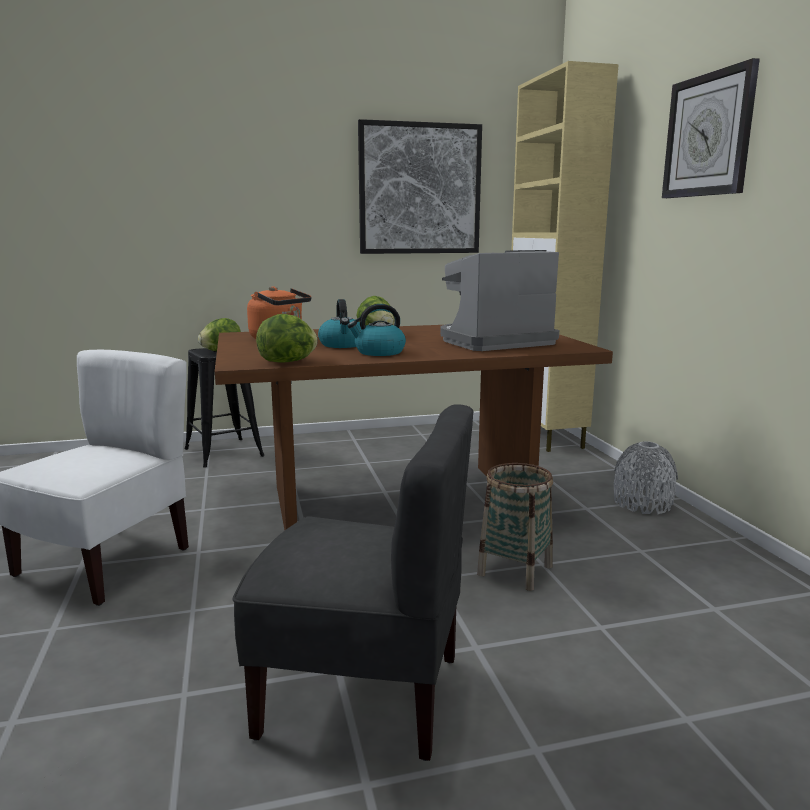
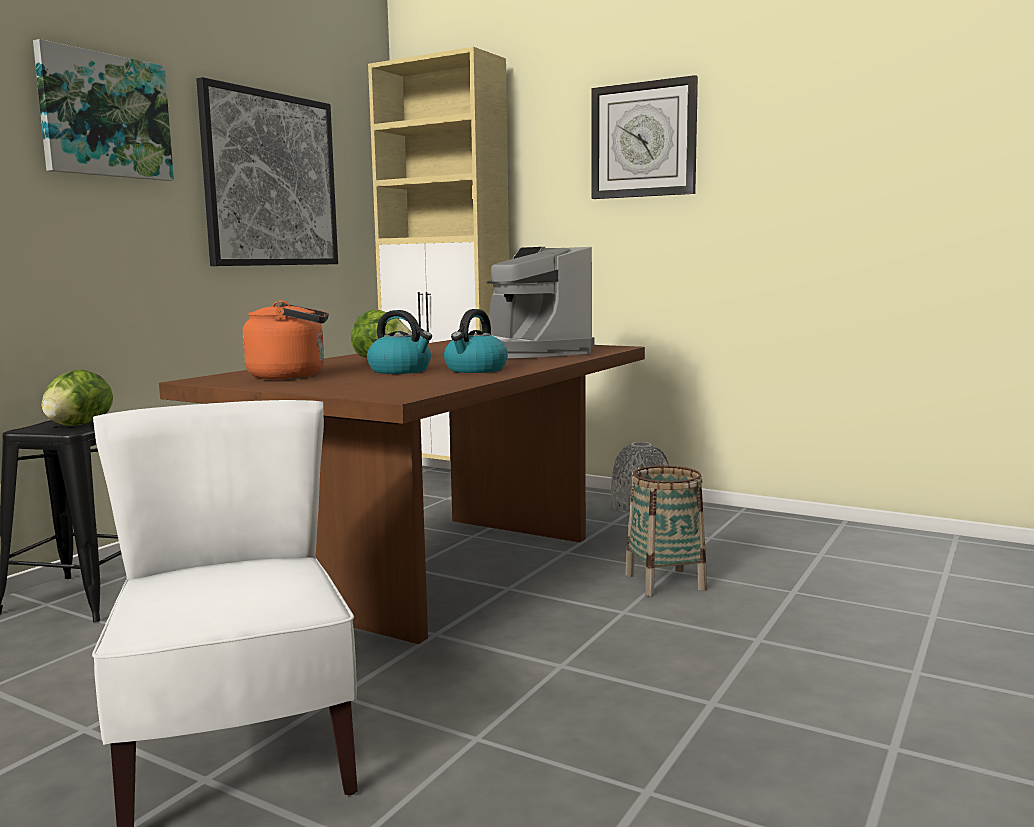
camera: 45 degrees left, 5 degrees down
grey chair [232,404,474,761] -> none
lettuce [256,314,318,363] -> none
coffee machine [440,250,559,351] -> coffee machine turned 45 degrees counterclockwise [487,247,595,358]
none -> picture [33,39,174,181]

